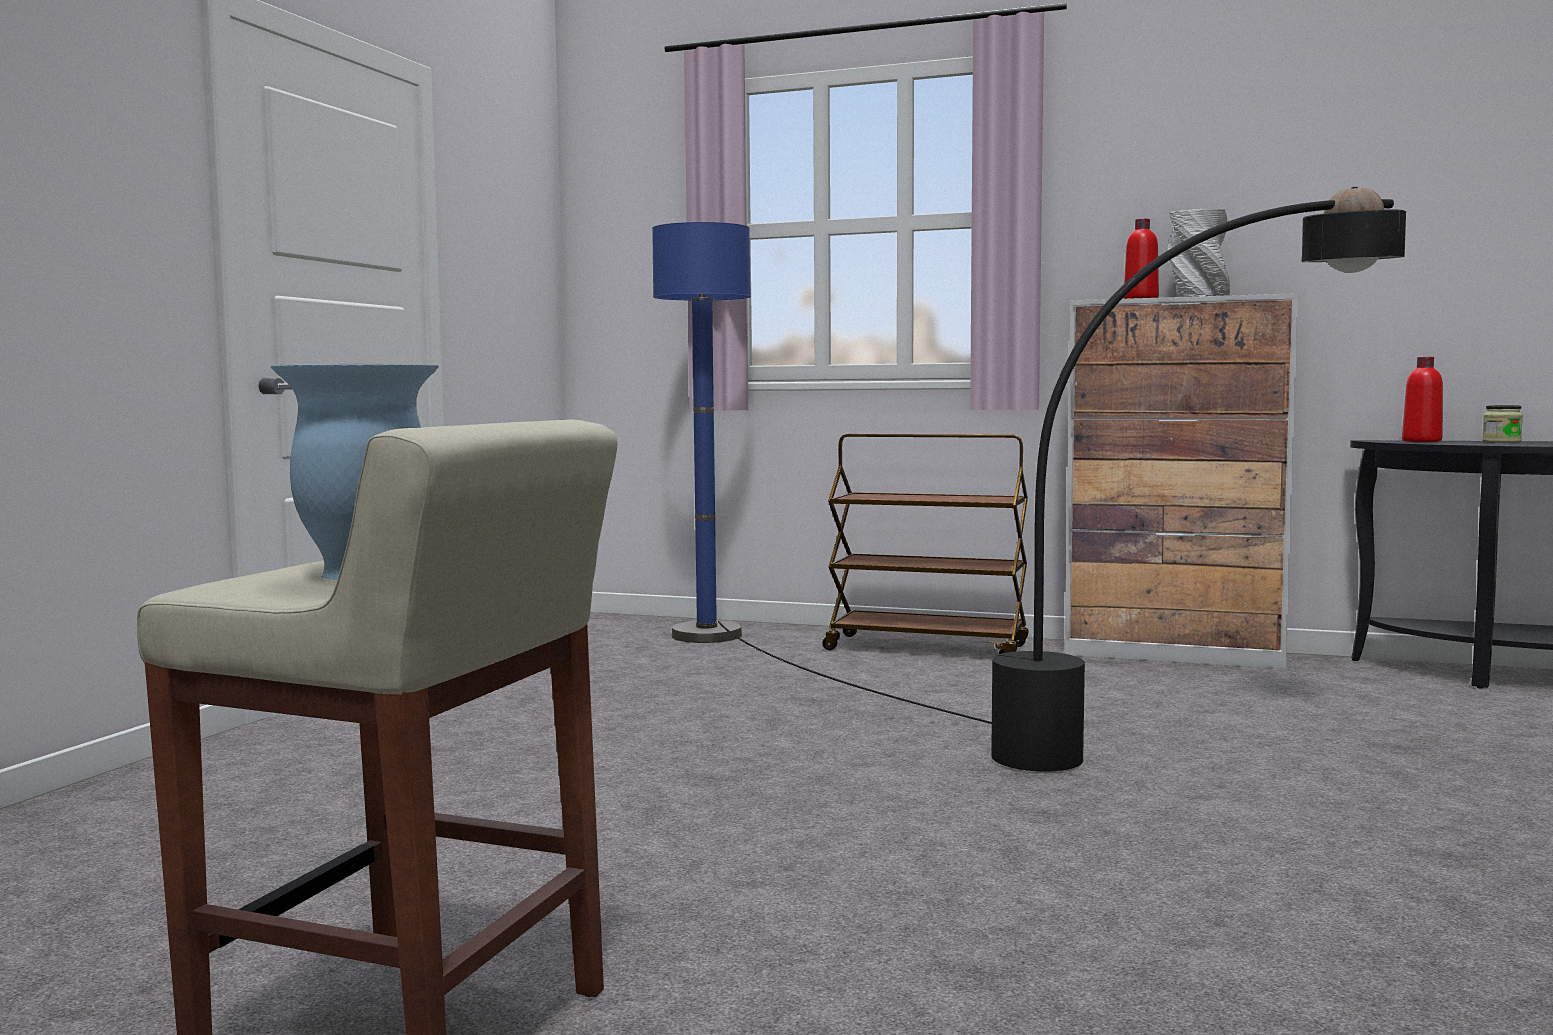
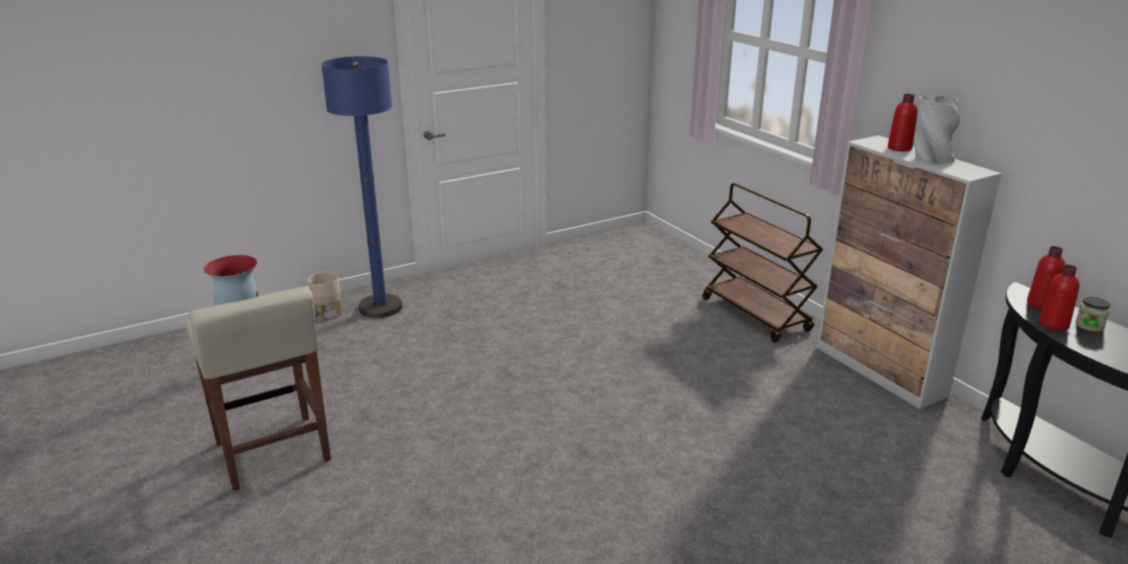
camera: 40 degrees right, 20 degrees up
blue floor lamp [652,222,751,643] -> blue floor lamp moved to [321,56,402,318]
black floor lamp [718,187,1406,771] -> none
none -> beige planter [308,272,342,321]
none -> red bottle [1039,265,1080,331]

